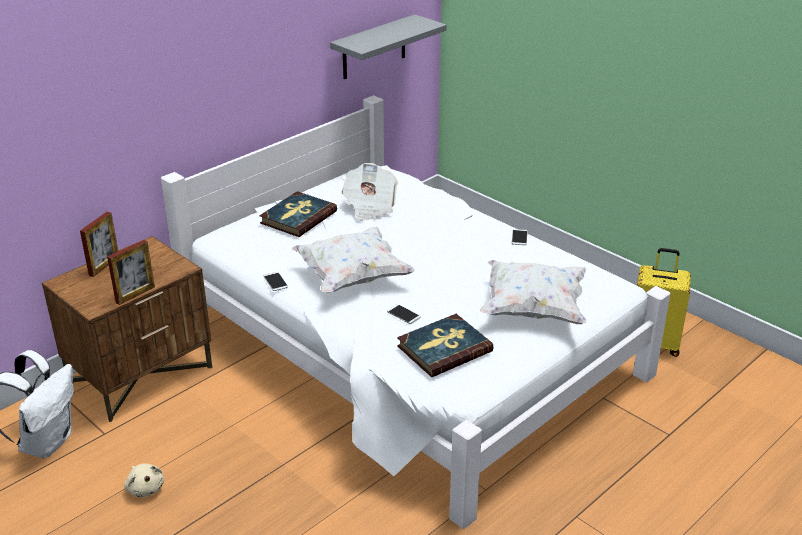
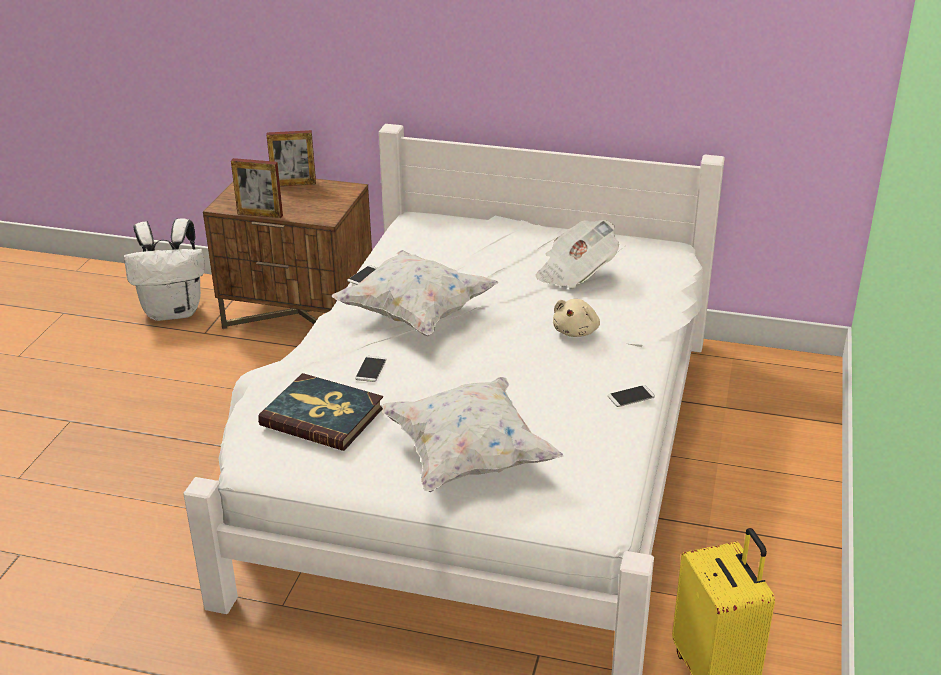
camera: 60 degrees right, 0 degrees up
beige plush toy [124,463,164,498] -> beige plush toy moved to [553,299,600,337]
book [259,191,337,237] -> none
grey shelf [330,15,447,79] -> none

